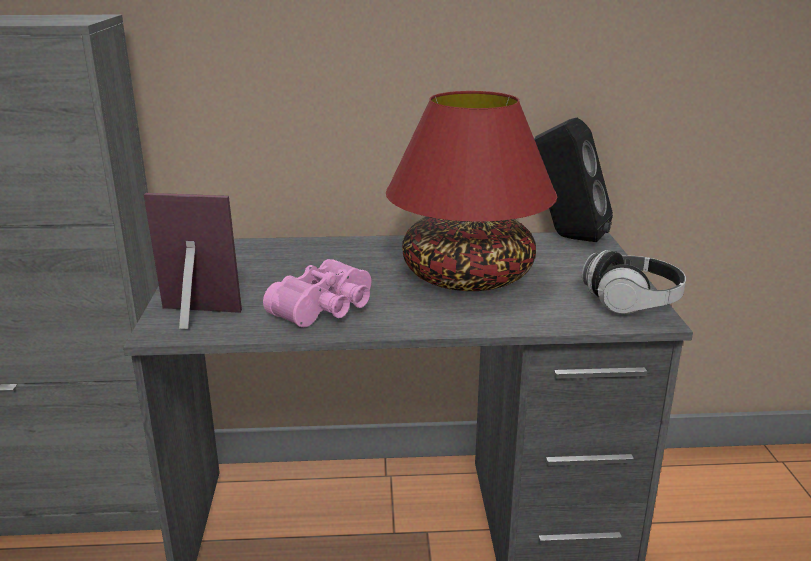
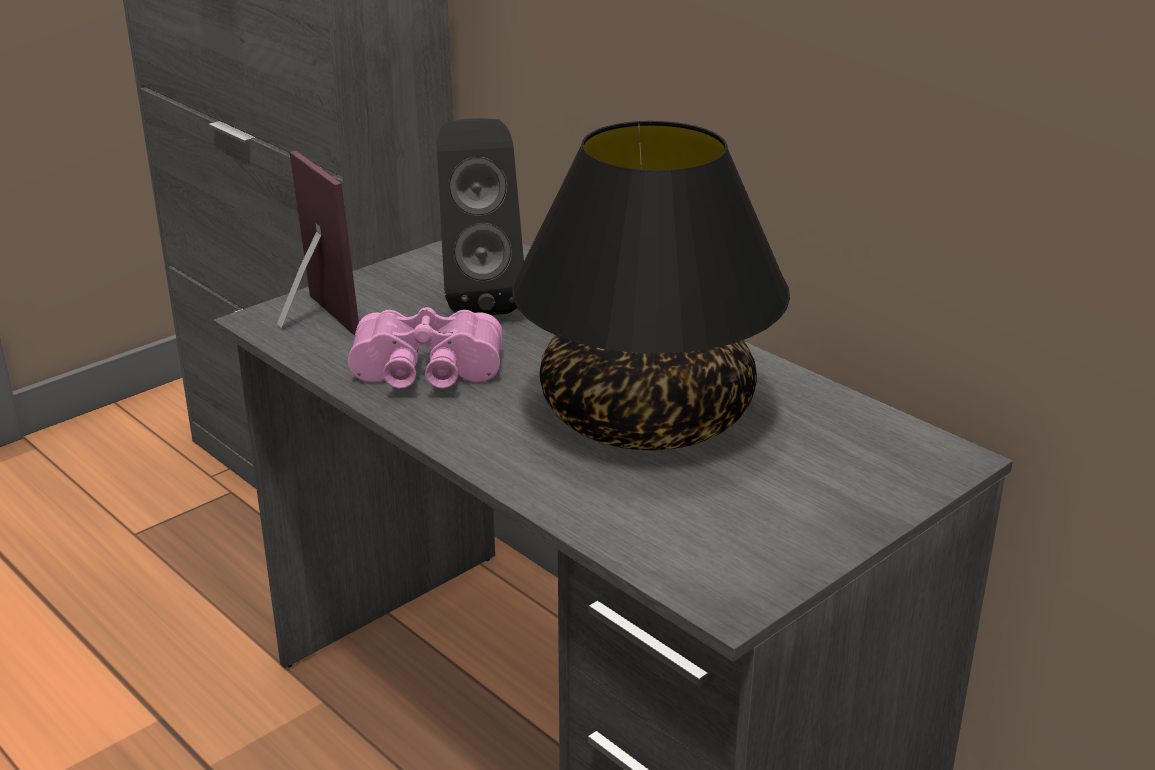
camera: 50 degrees right, 5 degrees up
red table lamp [386,91,557,291] -> black table lamp [512,121,790,450]
black speaker [534,118,613,242] -> black speaker moved to [437,118,524,315]
headphones [582,250,686,314] -> none

